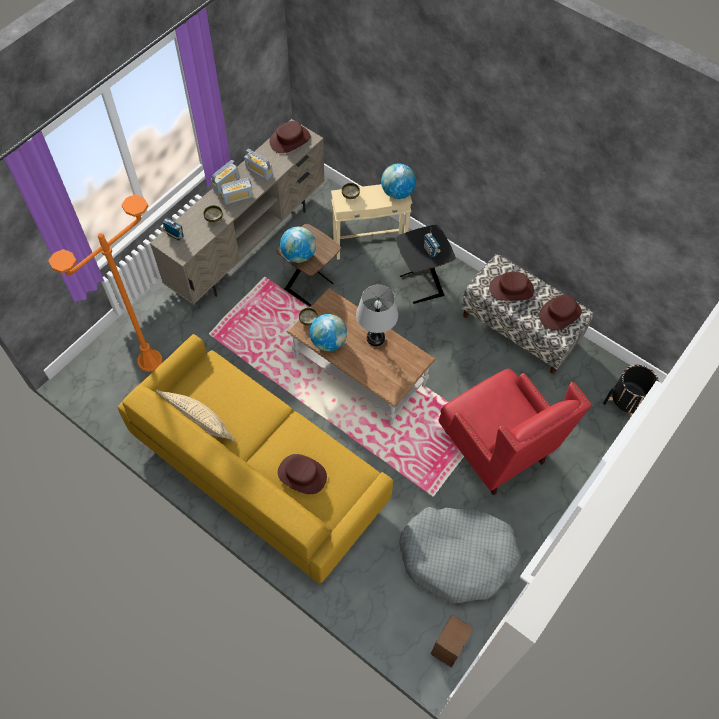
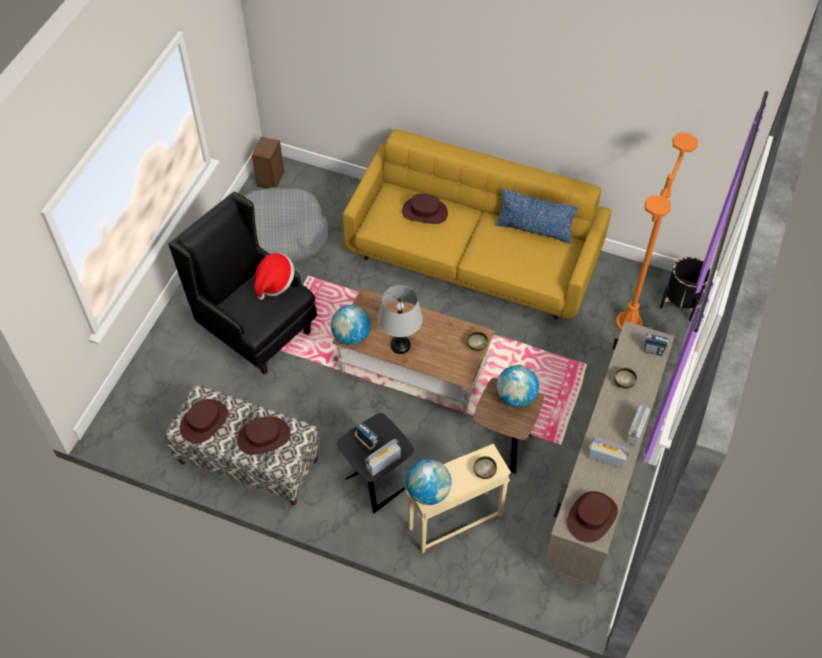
camera: 165 degrees right, 5 degrees down
beige pillow [156,390,236,442] -> blue pillow [495,188,579,244]
radio [221,178,253,205] -> radio moved to [365,439,401,476]
globe [310,314,347,351] -> globe moved to [331,305,371,345]
red armchair [438,368,592,496] -> black armchair [168,192,317,375]
black planter [603,365,659,418] -> black planter moved to [660,257,710,321]
none -> hat [254,253,294,300]

